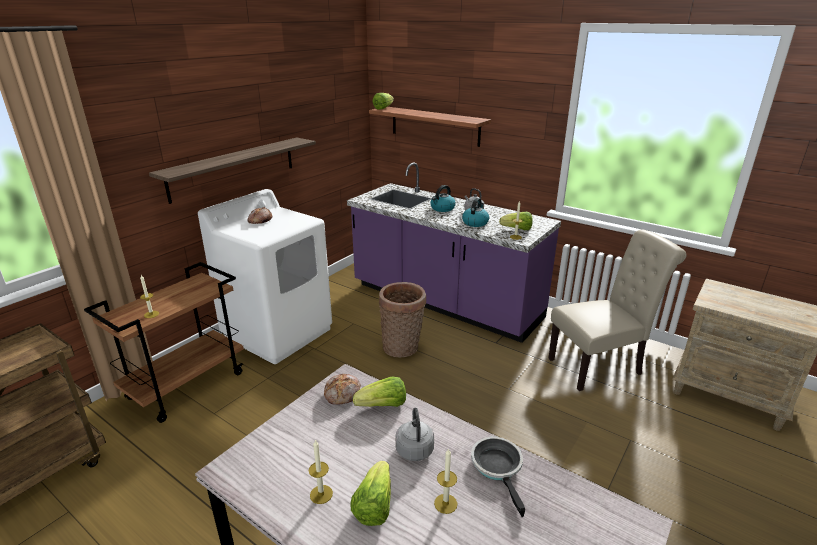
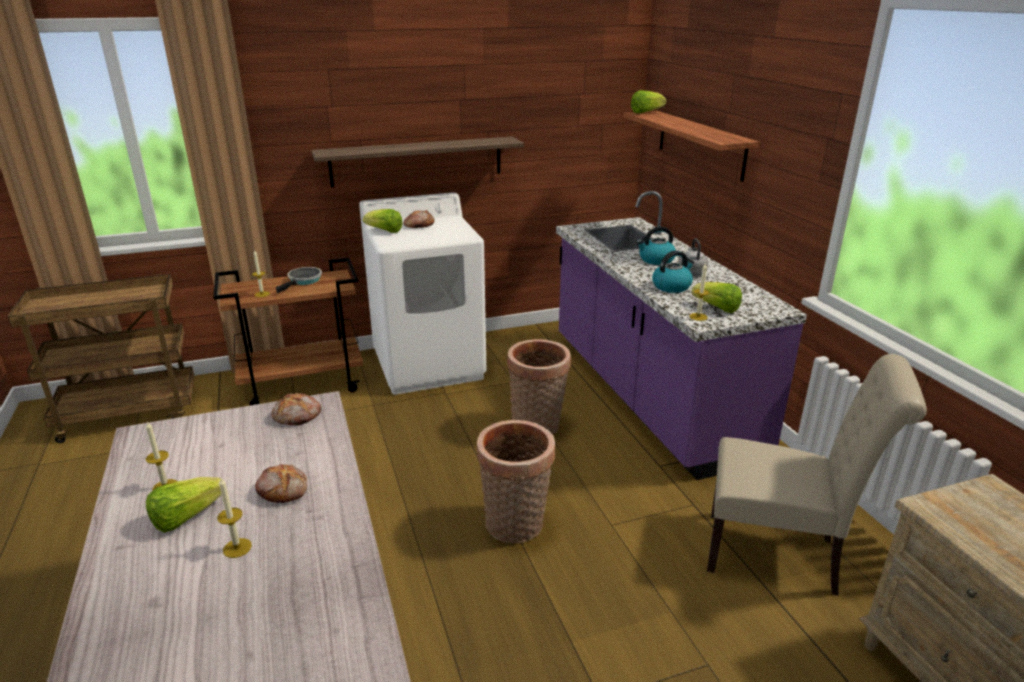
camera: 35 degrees right, 0 degrees up
lettuce [353,377,406,407] -> lettuce moved to [363,209,403,233]
grey kettle [395,408,434,461] -> bread [255,464,307,503]
frying pan [471,437,525,517] -> frying pan moved to [276,267,322,293]
none -> basket [477,420,555,543]

